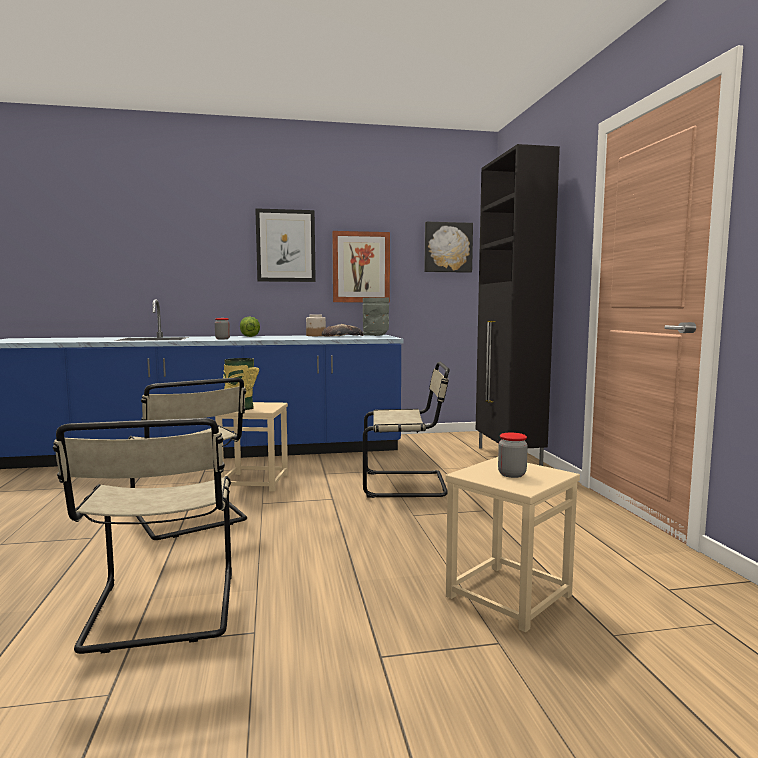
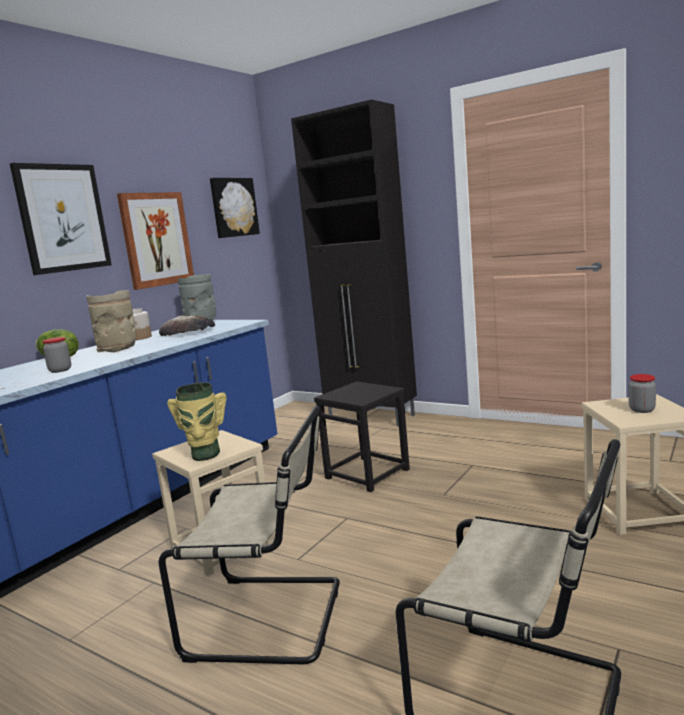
camera: 45 degrees left, 5 degrees up
beige chair [363,362,450,498] -> black stool [314,382,410,492]
none -> beige vase [86,290,136,352]

